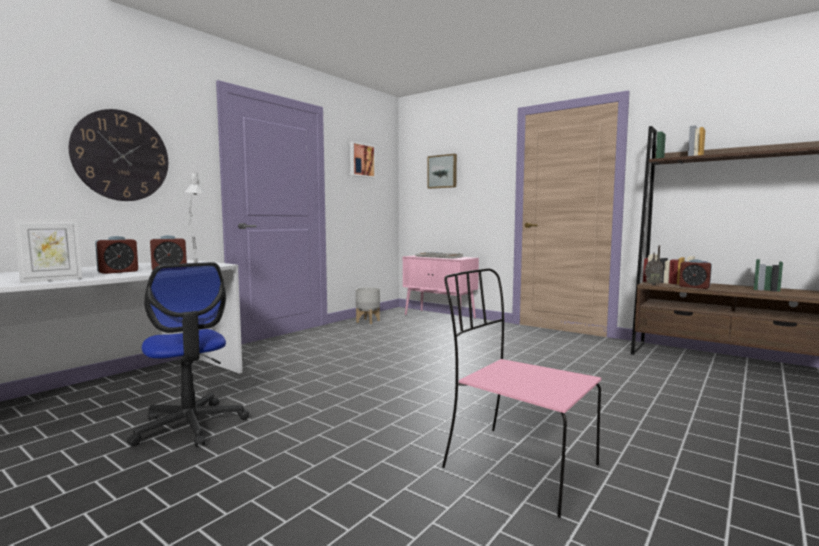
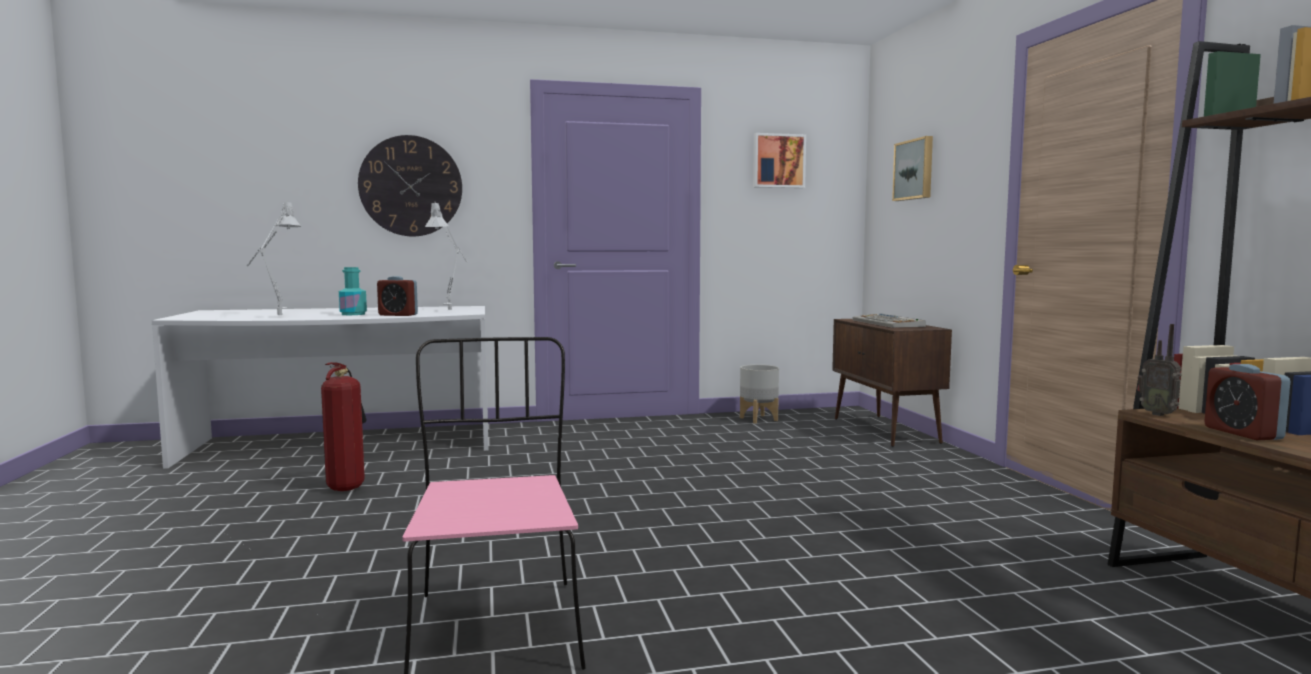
camera: 40 degrees right, 0 degrees up
picture frame [14,219,82,283] -> grey table lamp [247,202,301,315]
alarm clock [95,236,138,274] -> turquoise bottle [339,267,367,315]
office chair [127,262,249,447] -> fire extinguisher [321,362,367,491]
pink cabinet [403,255,479,324] -> brown cabinet [832,319,952,447]

